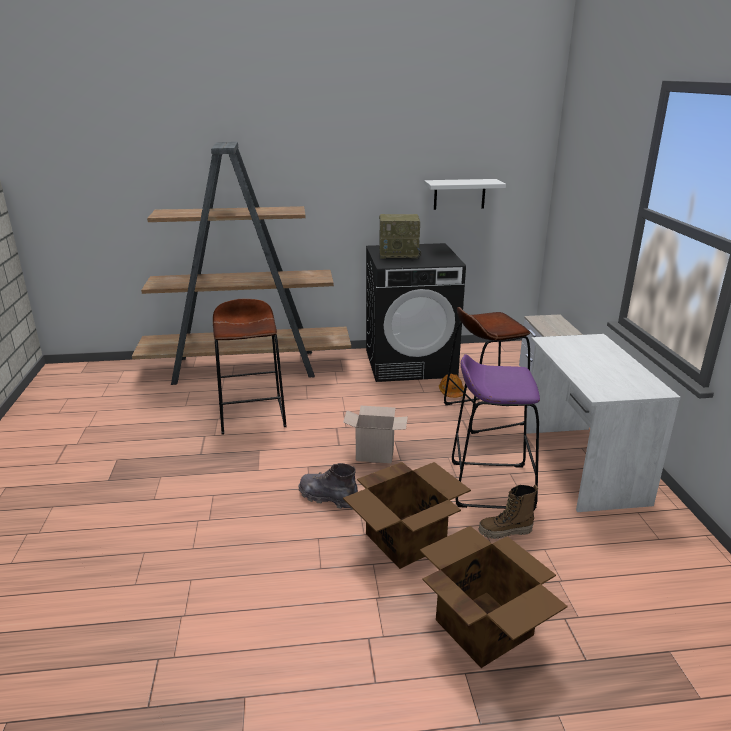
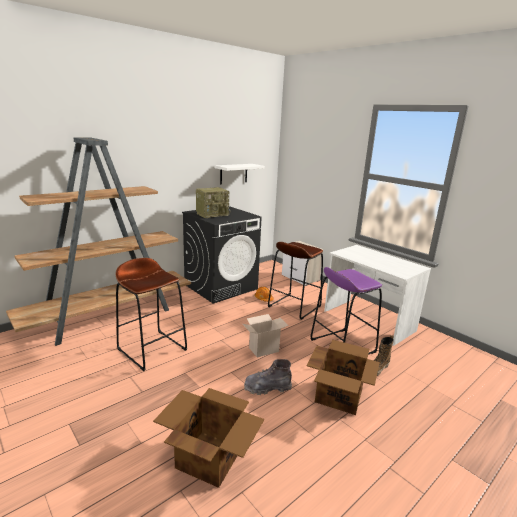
camera: 35 degrees left, 5 degrees down
cardboard box [420,526,568,668] -> cardboard box moved to [153,388,264,488]

